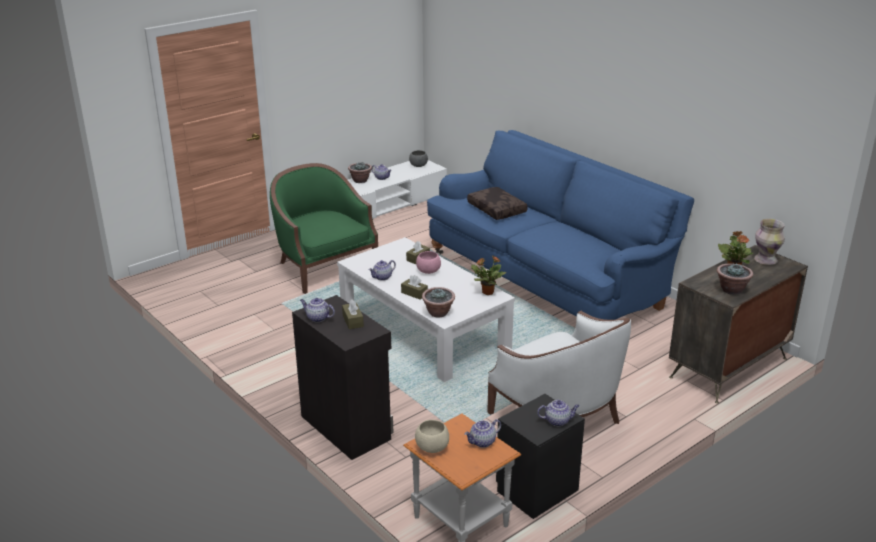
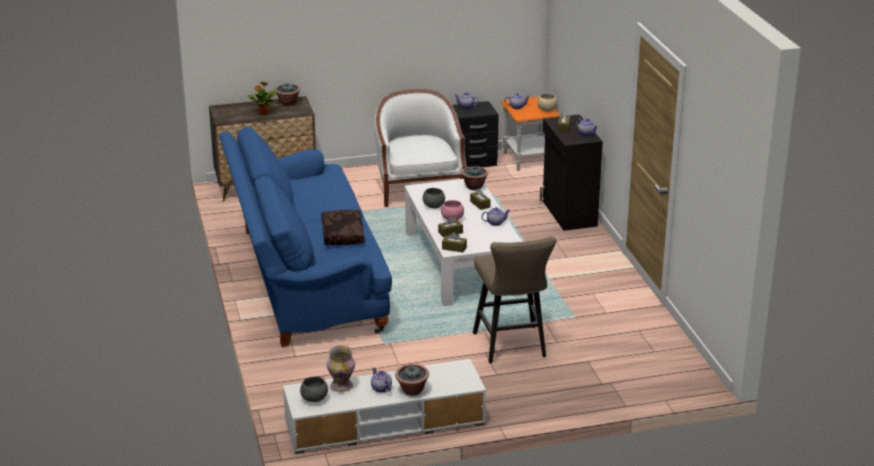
camera: 155 degrees left, 0 degrees up
green armchair [270,163,378,294] -> beige stool [473,237,557,363]
potted plant [471,256,506,295] -> none
vase [754,219,785,265] -> vase moved to [327,345,355,392]
none -> grey bowl [423,188,445,208]
none -> brown tissue box [442,232,467,253]

